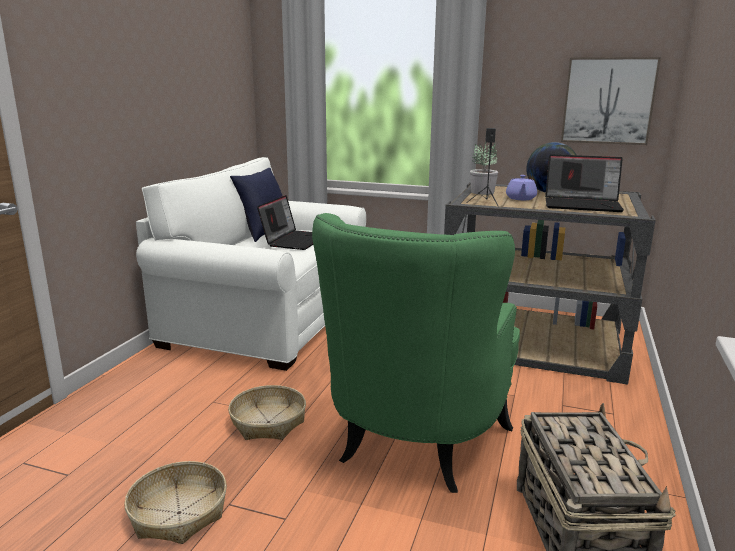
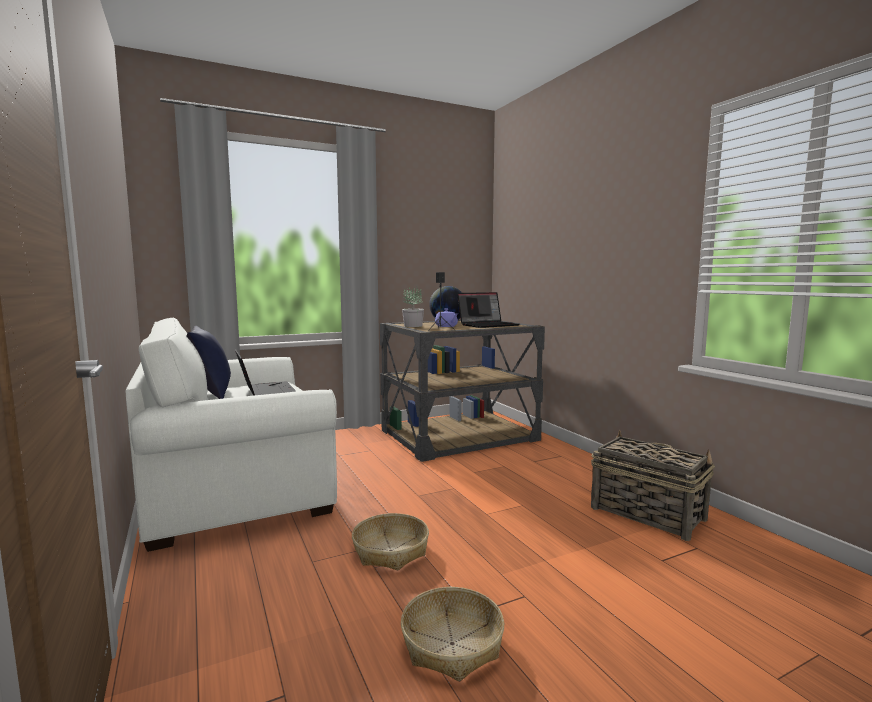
camera: 45 degrees left, 10 degrees down
green armchair [312,213,520,493] -> none
picture [561,57,661,145] -> none

